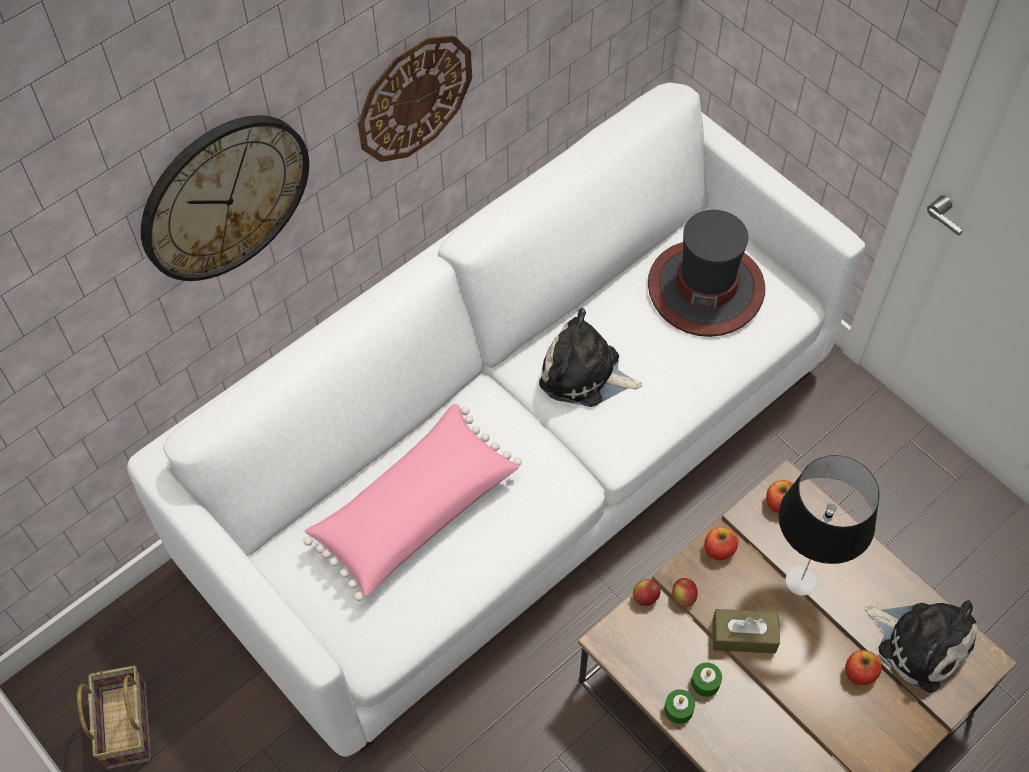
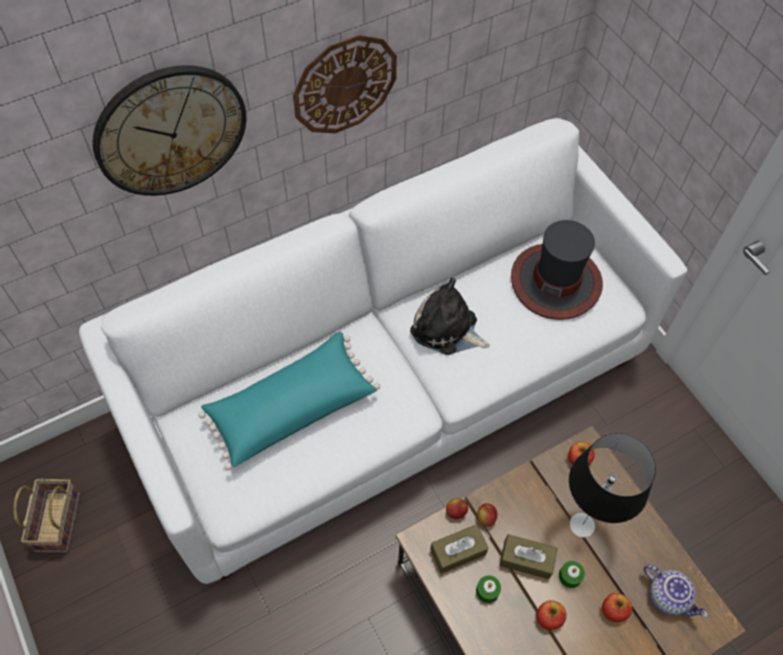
camera: 10 degrees right, 0 degrees up
pink pillow [304,404,522,601] -> turquoise pillow [198,332,380,470]
green candle [664,689,695,724] -> green candle moved to [559,561,585,588]
apple [704,527,738,560] -> apple moved to [537,601,567,630]
plush toy [865,600,978,693] -> teapot [643,564,708,617]
none -> brown tissue box [430,524,488,574]

